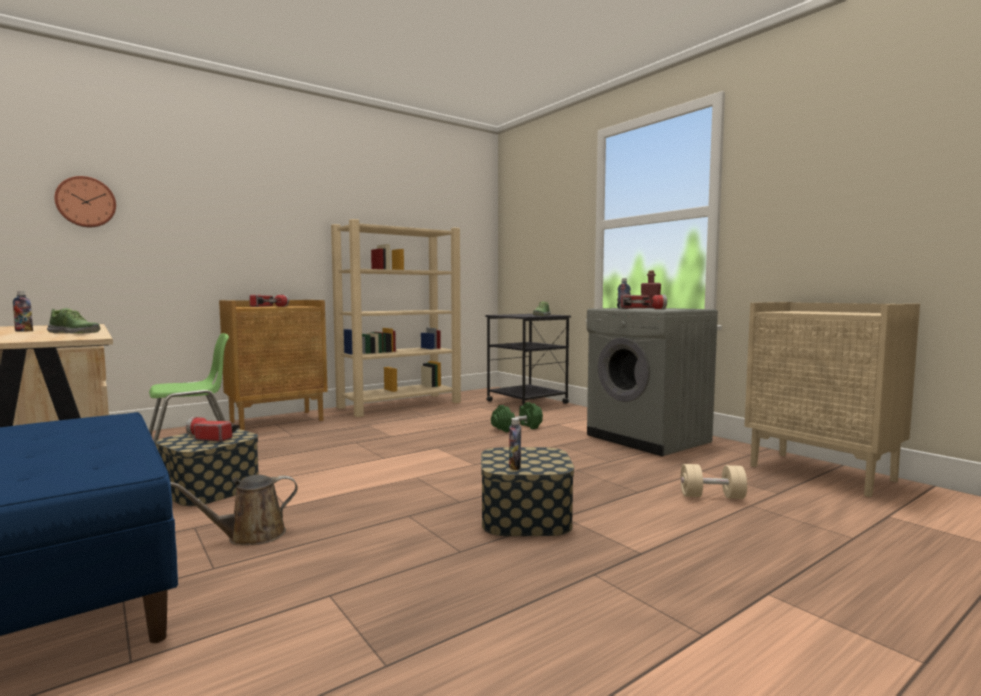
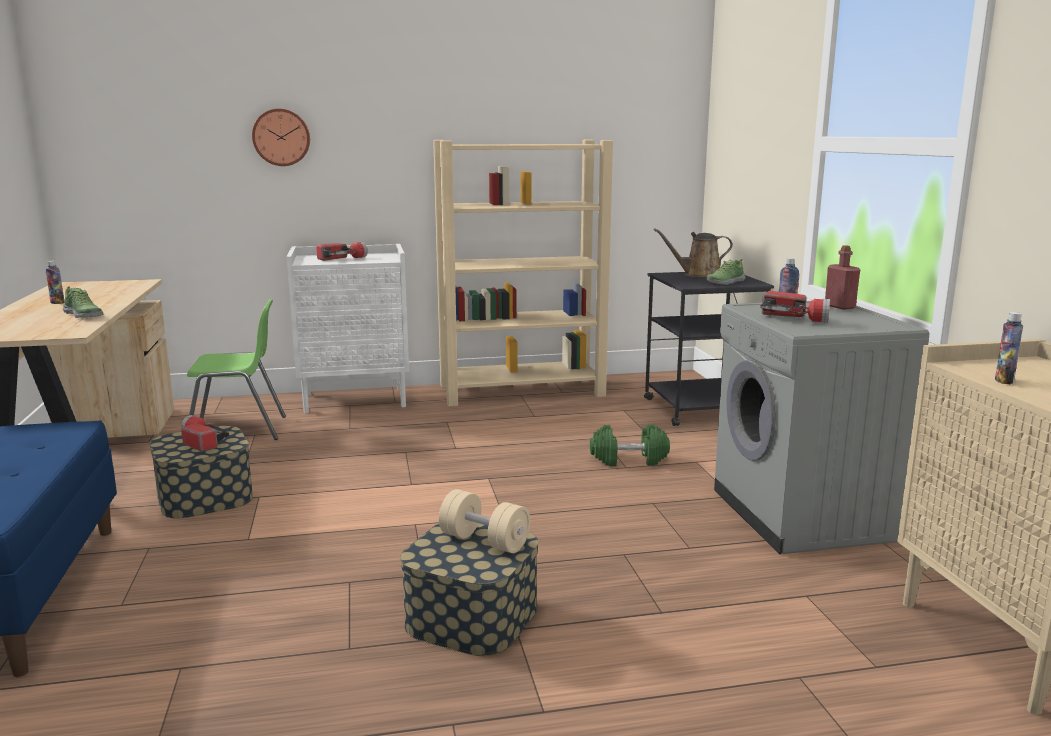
camera: 25 degrees right, 10 degrees up
wall clock [54,176,116,227] -> wall clock moved to [252,109,310,166]
brown watering can [170,475,298,545] -> brown watering can moved to [654,228,733,278]
brown cabinet [219,300,328,430] -> white cabinet [287,244,409,413]
bottle [509,418,521,470] -> bottle moved to [995,312,1023,384]
beige dumbbell [681,464,747,499] -> beige dumbbell moved to [439,489,530,553]

